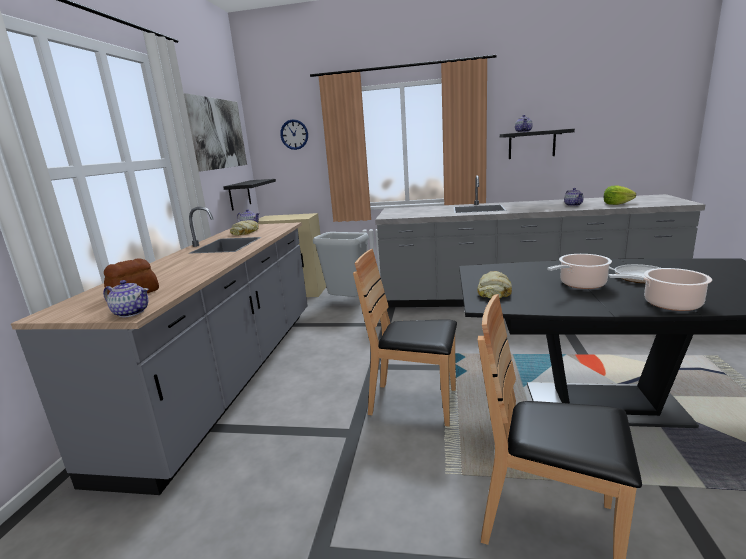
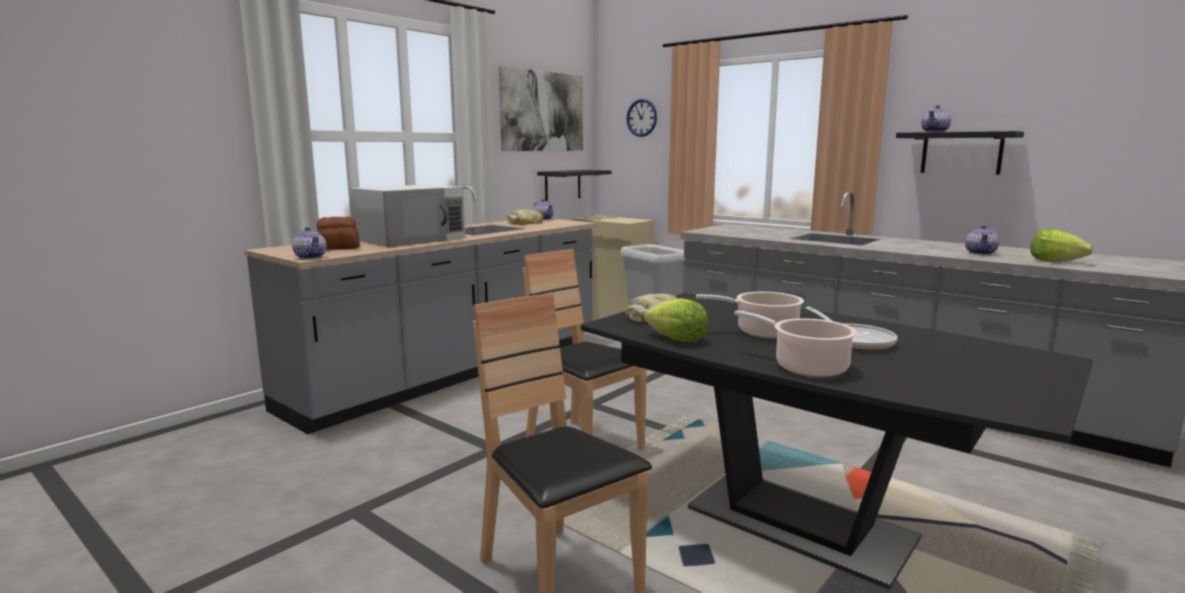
camera: 30 degrees right, 5 degrees down
none -> white microwave [349,184,465,247]
none -> lettuce [644,298,708,342]

